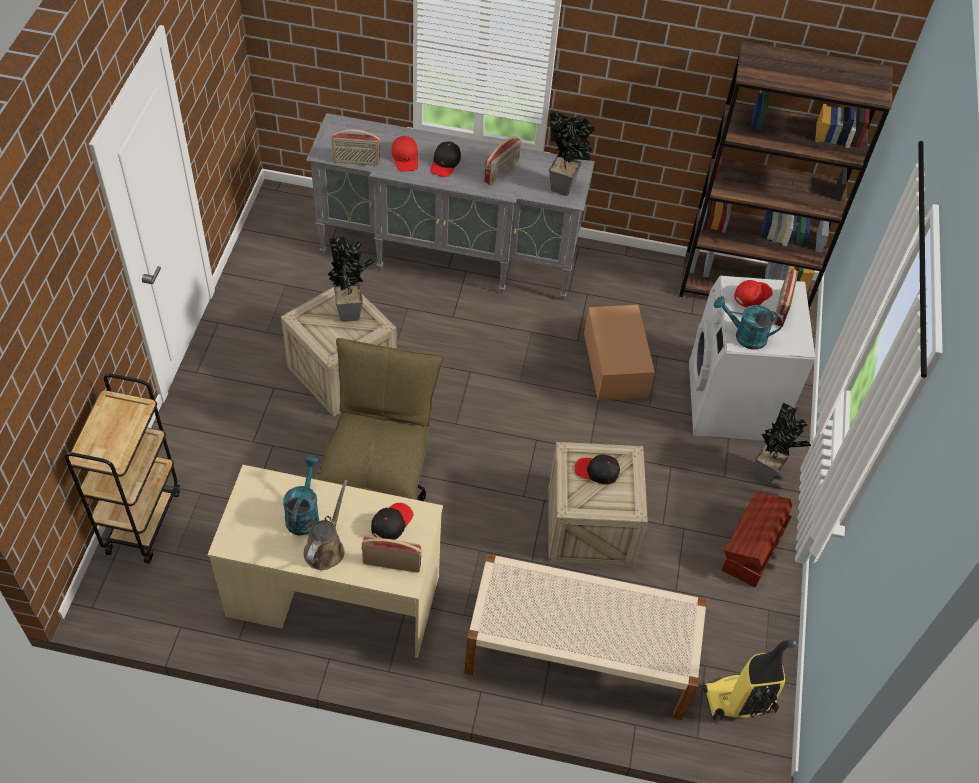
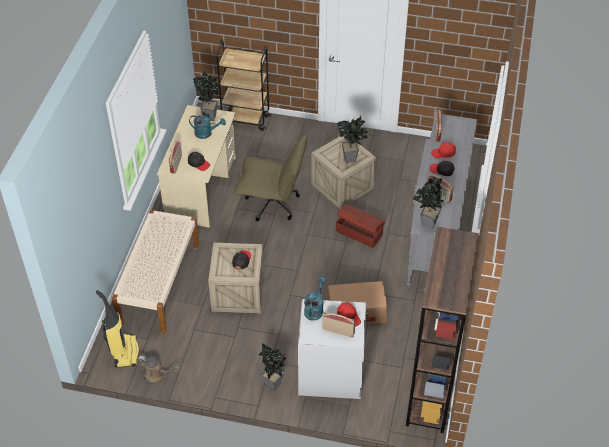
camera: 95 degrees right, 5 degrees down
brown watering can [304,480,348,570] -> brown watering can moved to [137,356,179,382]
brown storage box [722,492,792,587] -> brown storage box moved to [336,204,385,248]
none -> potted plant [193,71,219,121]

